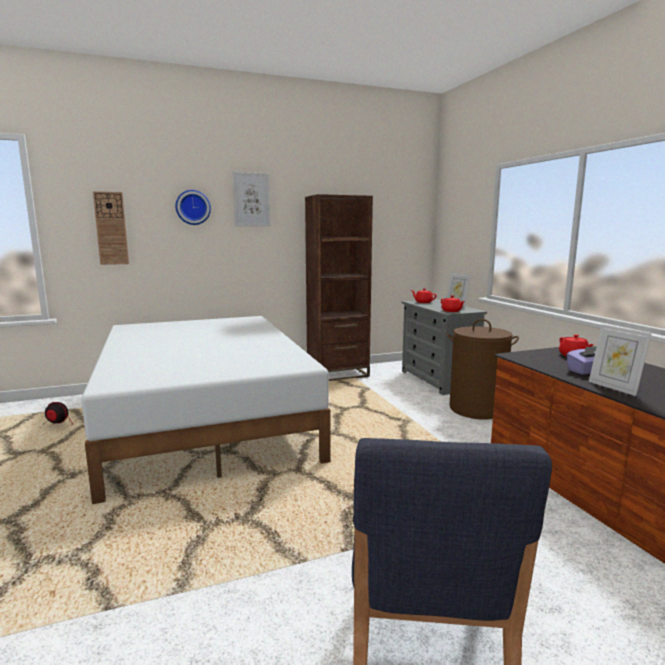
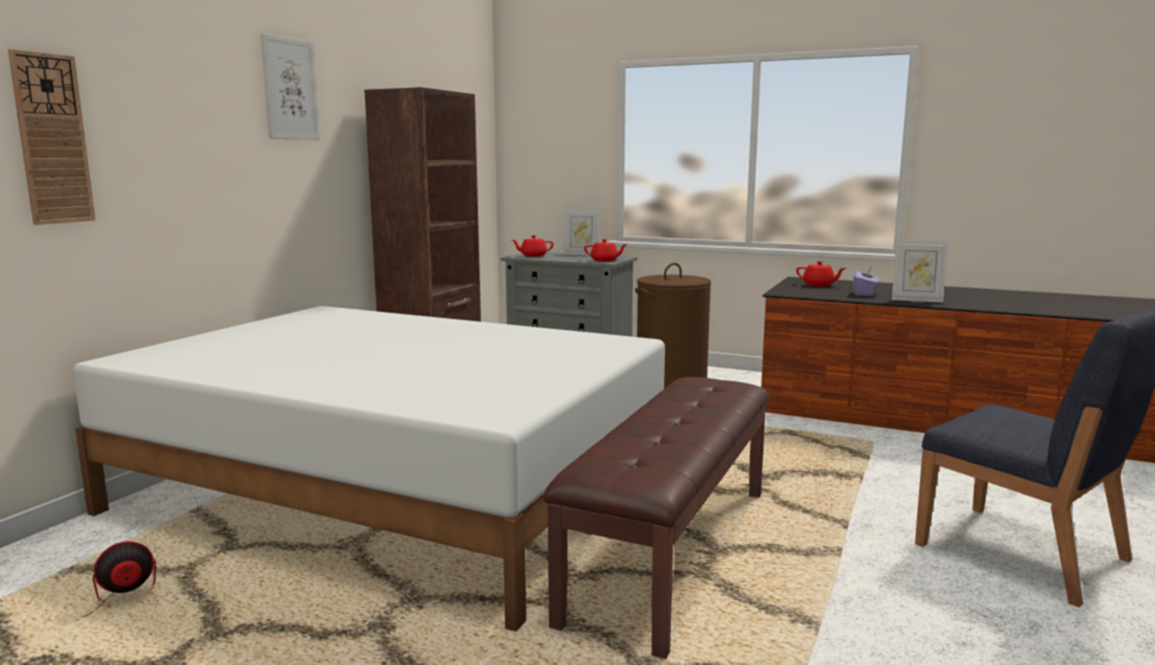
camera: 45 degrees left, 0 degrees up
wall clock [175,190,211,225] -> none
none -> brown bench [543,377,770,659]

